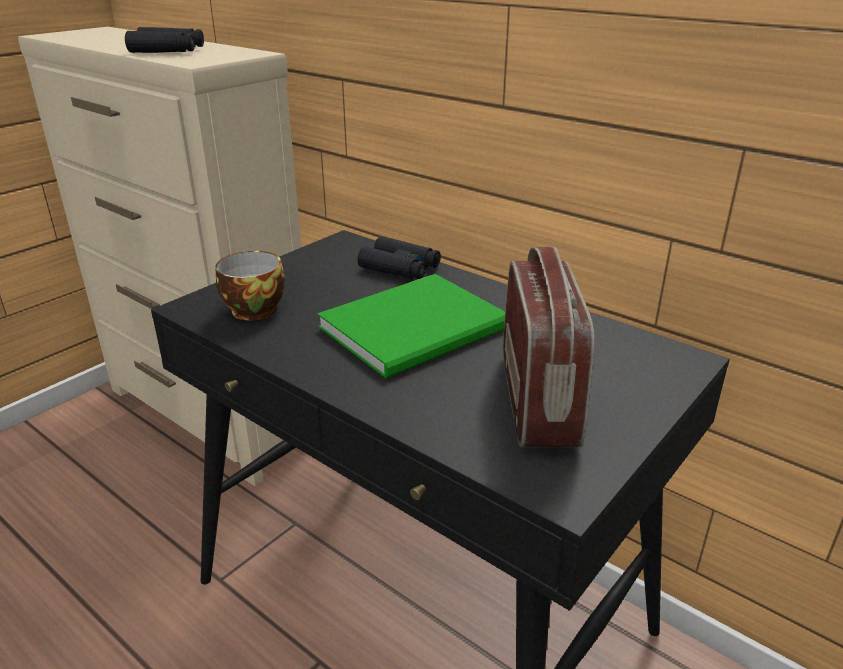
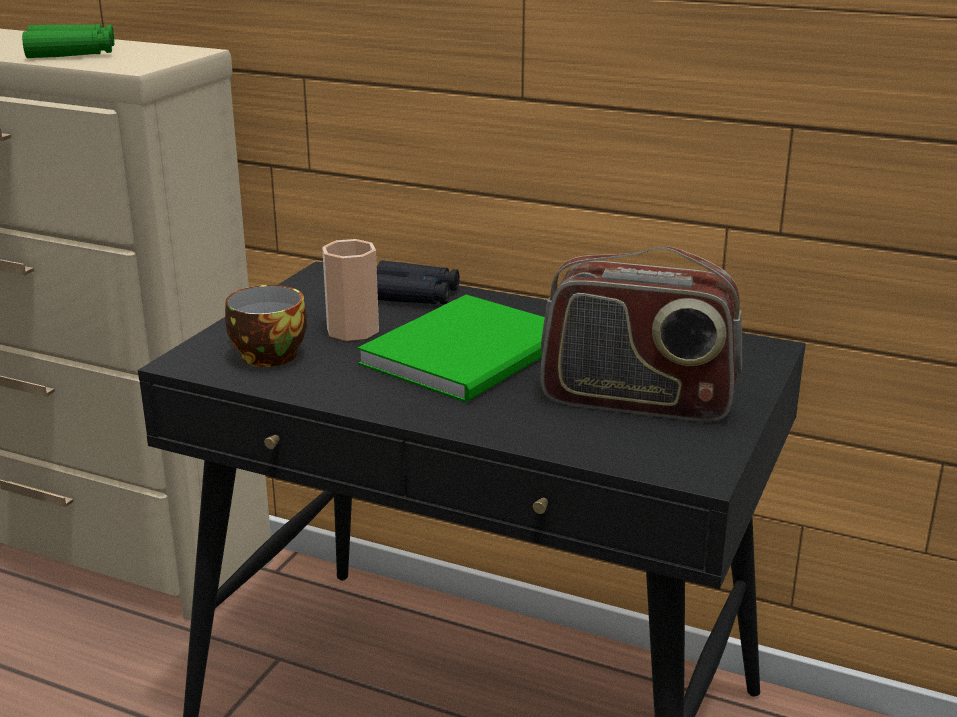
camera: 15 degrees left, 5 degrees down
black binoculars [125,27,204,53] -> green binoculars [22,24,115,58]
radio [503,246,594,447] -> radio turned 120 degrees clockwise [540,246,742,422]
none -> cup [322,239,379,341]

